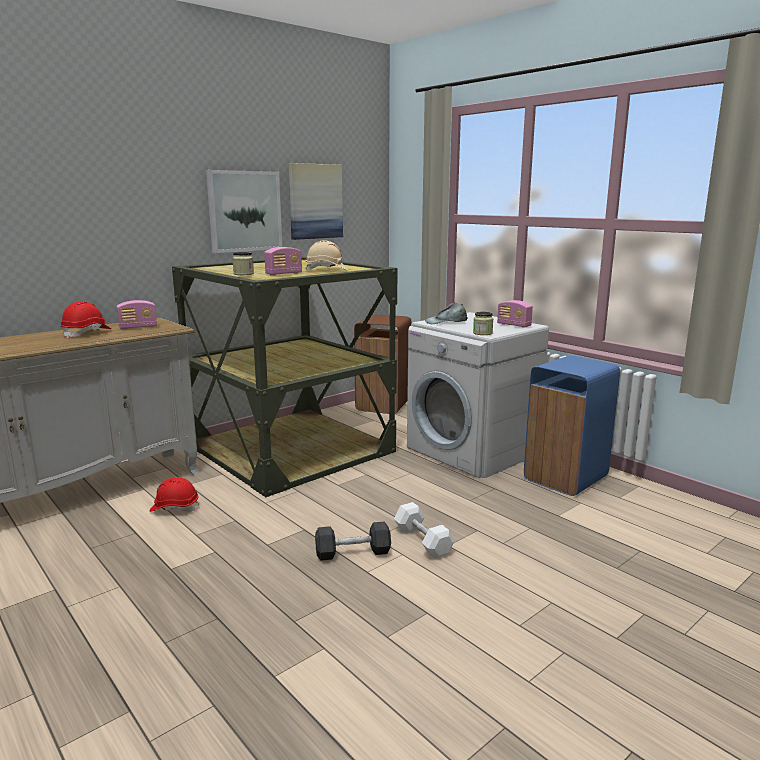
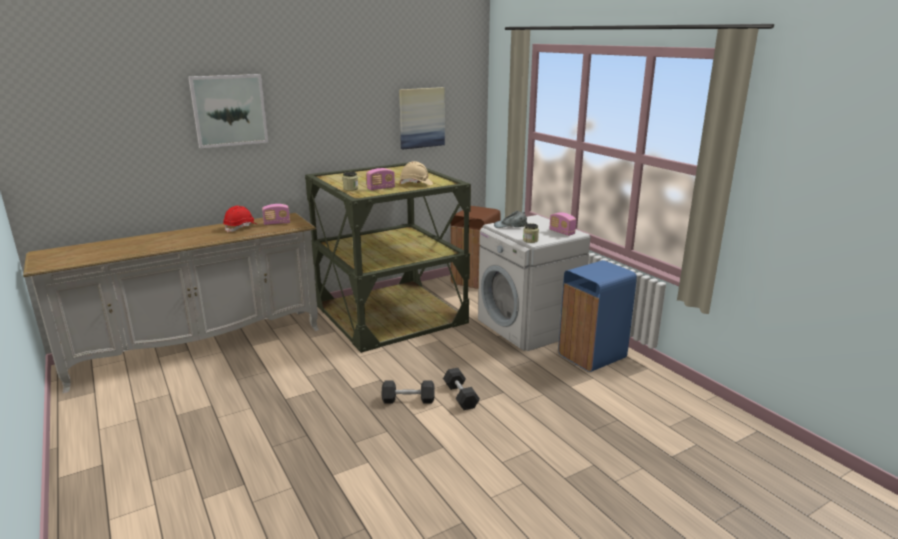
camera: 10 degrees right, 5 degrees up
red hard hat [150,477,200,512] -> none
picture [206,170,282,253] -> picture moved to [188,74,268,148]
white dumbbell [394,502,455,559] -> black dumbbell [443,368,480,410]

